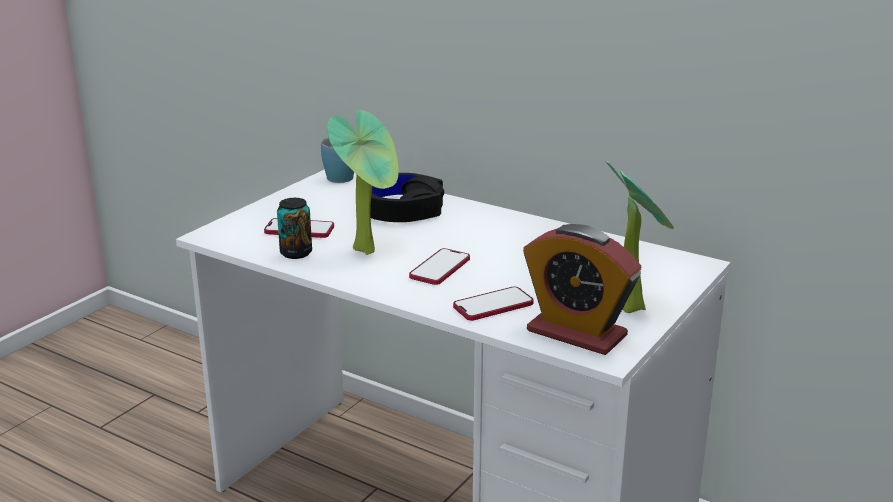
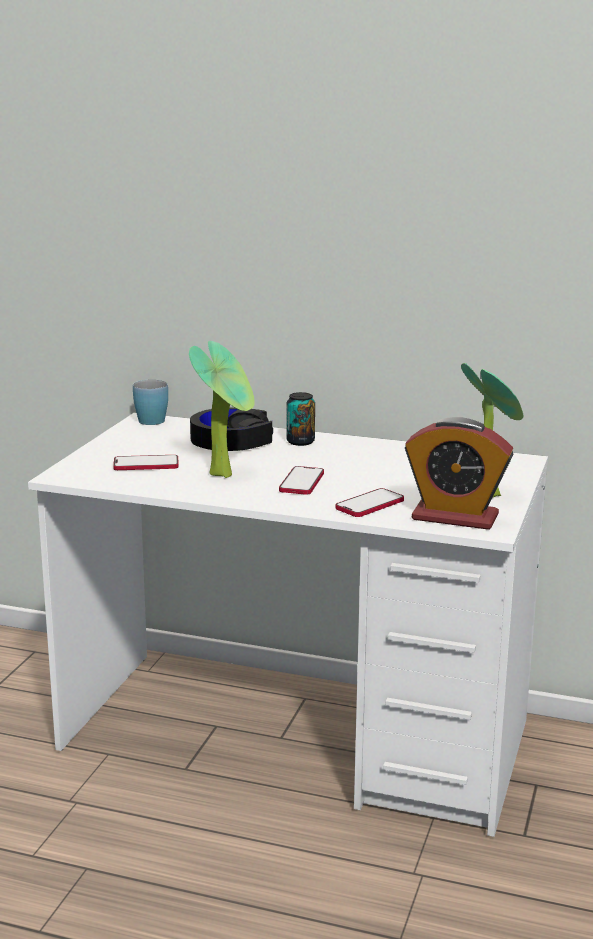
camera: 15 degrees left, 5 degrees down
can [277,198,312,259] -> can moved to [286,392,315,446]

